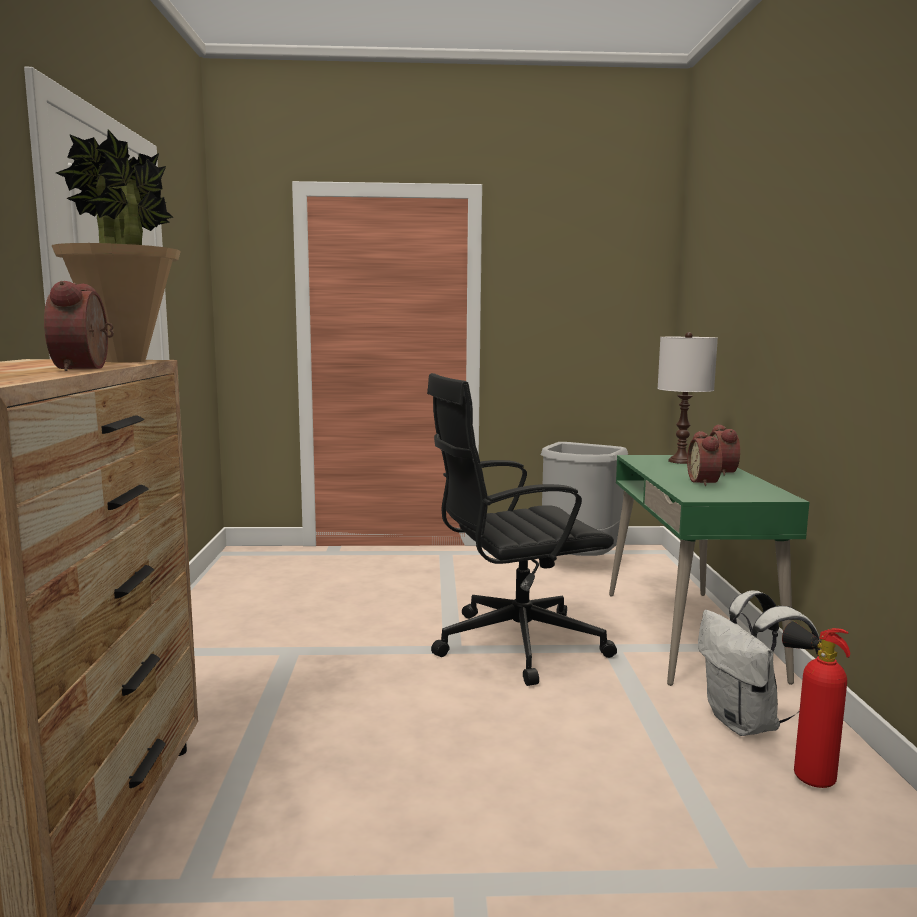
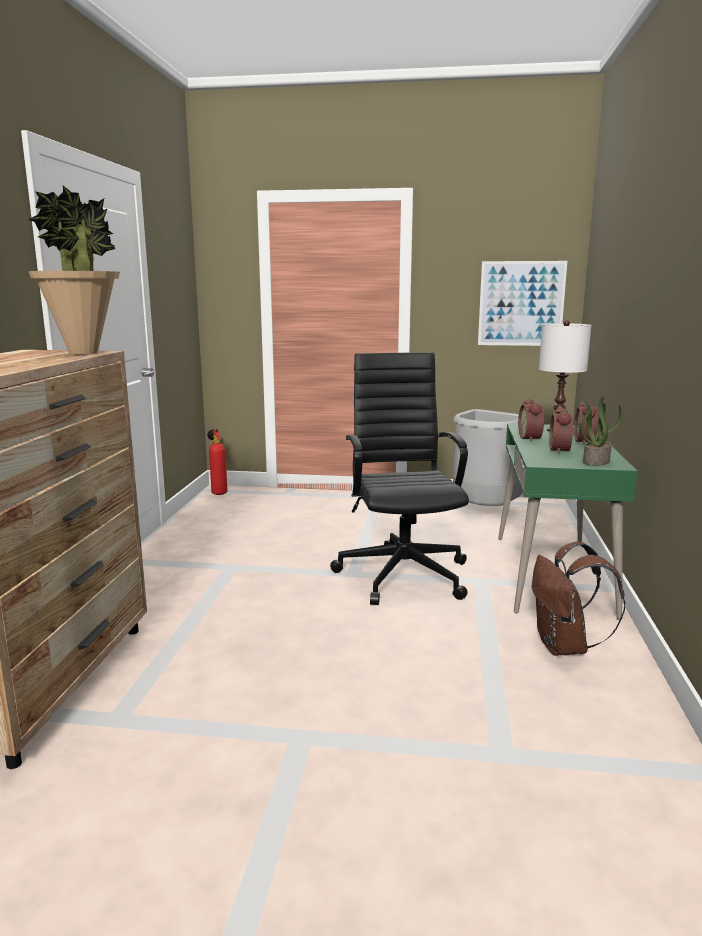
camera: 10 degrees right, 5 degrees up
alarm clock [44,281,114,371] -> alarm clock moved to [518,398,544,442]
black office chair [427,373,617,686] -> black office chair turned 90 degrees clockwise [330,352,469,605]
white backpack [698,591,821,736] -> brown backpack [532,542,625,656]
fire extinguisher [782,621,850,788] -> fire extinguisher moved to [207,429,228,495]
none -> picture [478,261,567,346]
none -> potted plant [580,396,622,466]

